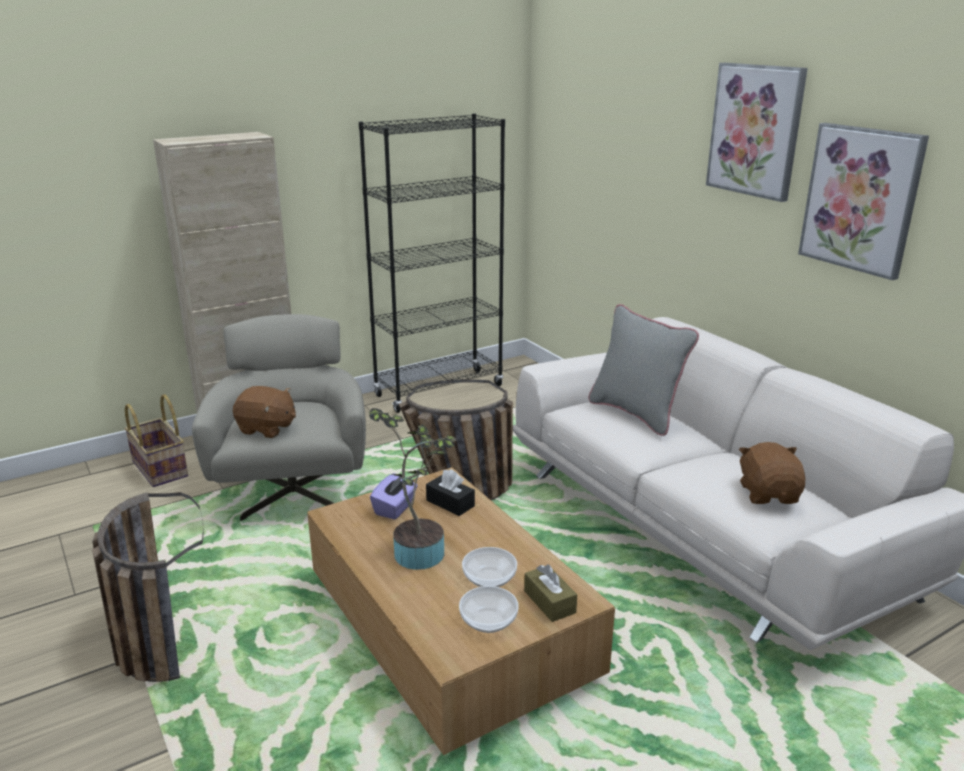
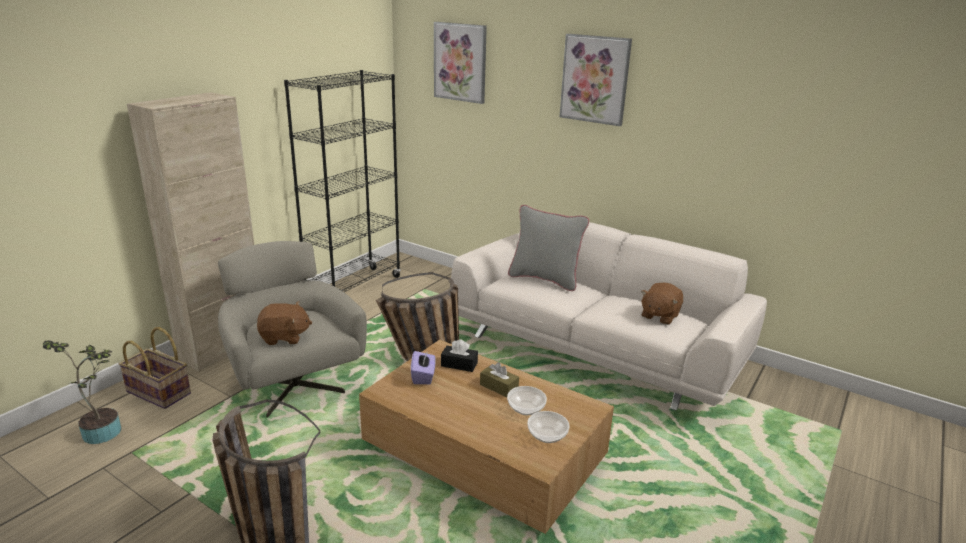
camera: 25 degrees left, 0 degrees up
potted plant [369,408,457,570] -> potted plant moved to [43,341,121,444]
brown tissue box [524,565,577,622] -> brown tissue box moved to [480,362,519,397]
brown plush toy [739,442,805,504] -> brown plush toy turned 120 degrees counterclockwise [641,283,683,325]
picture [798,123,929,280] -> picture moved to [434,22,487,104]

